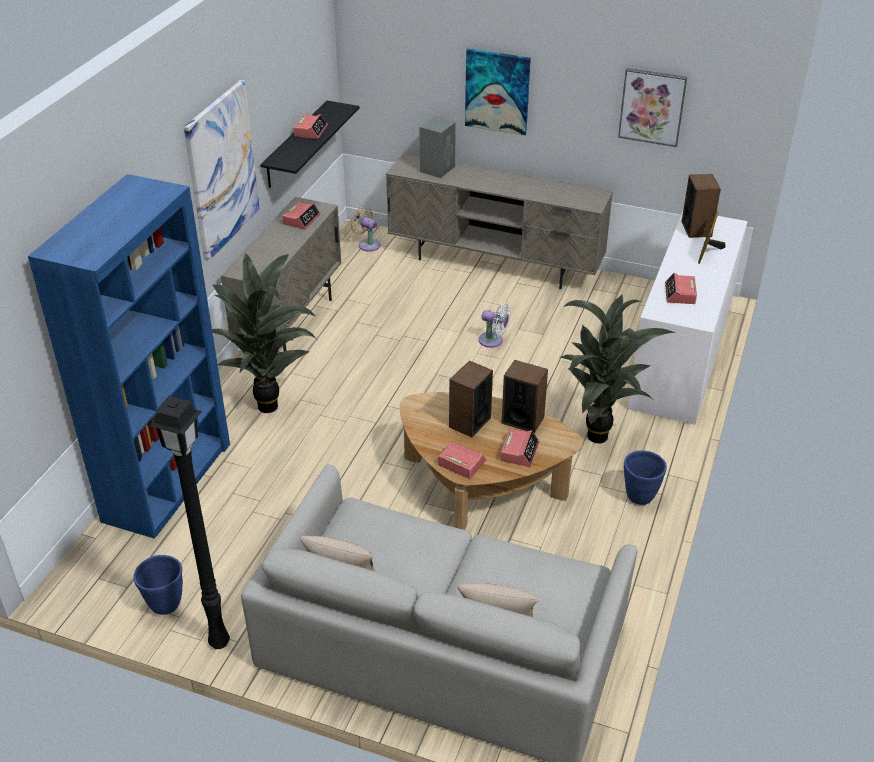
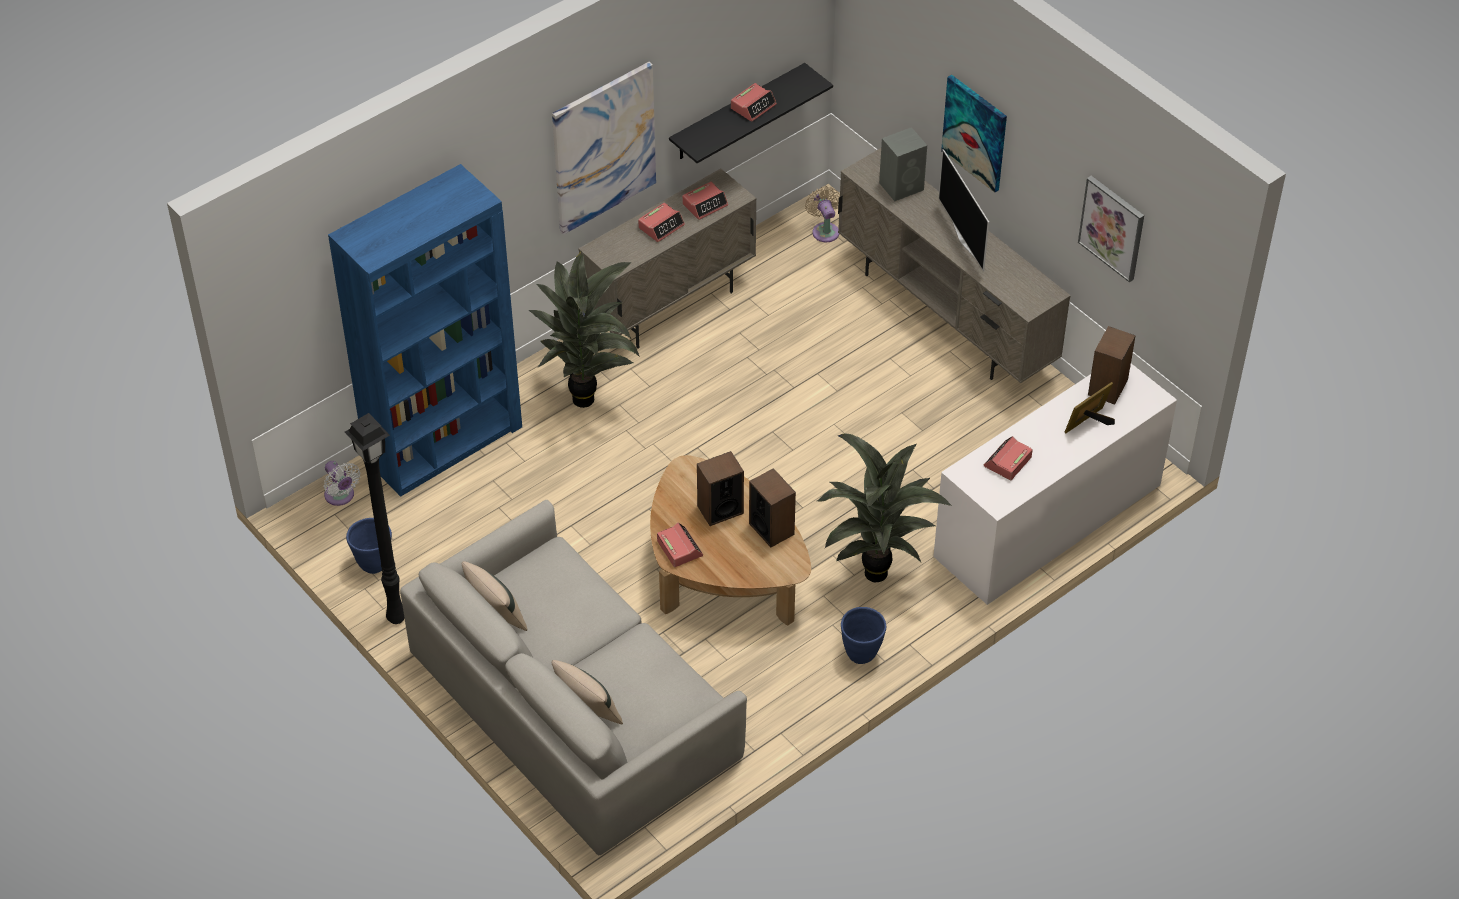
camera: 30 degrees right, 10 degrees up
white fan [478,303,511,348] -> white fan moved to [324,461,360,506]
alarm clock [500,428,539,467] -> alarm clock moved to [638,203,685,242]
none -> television [939,149,989,271]

